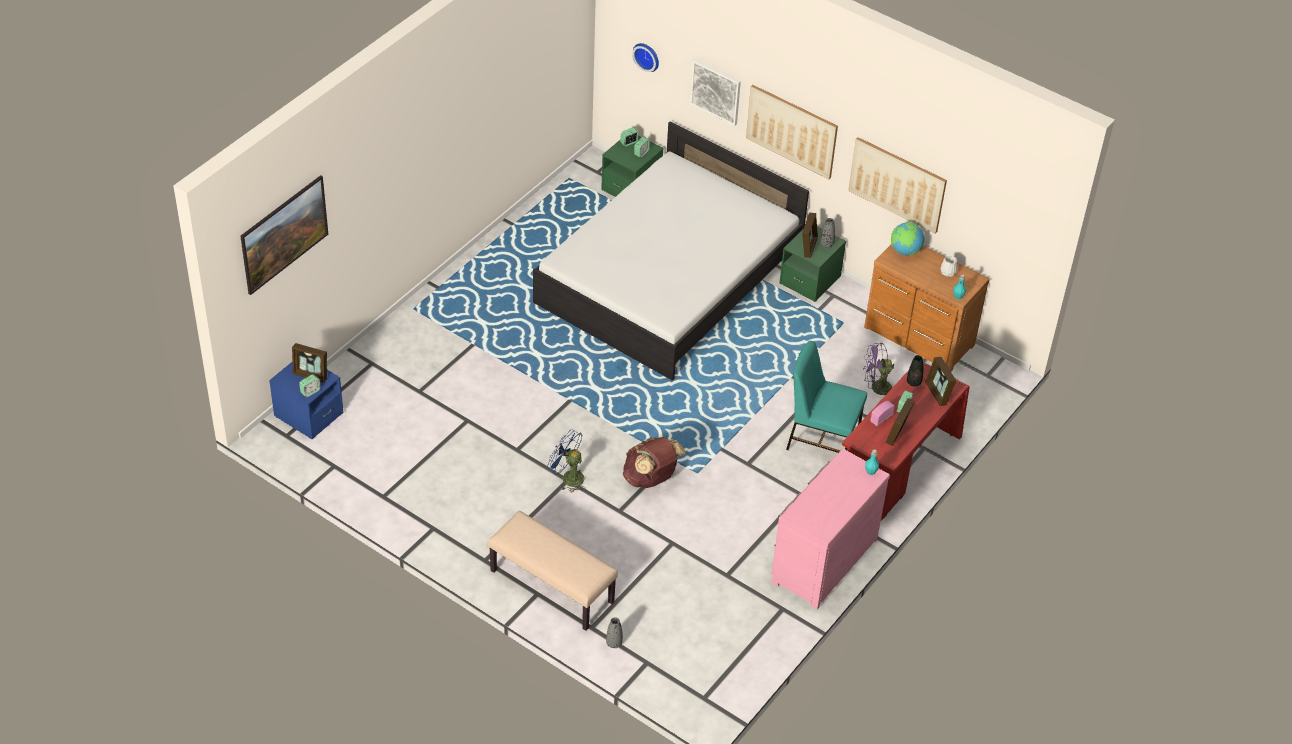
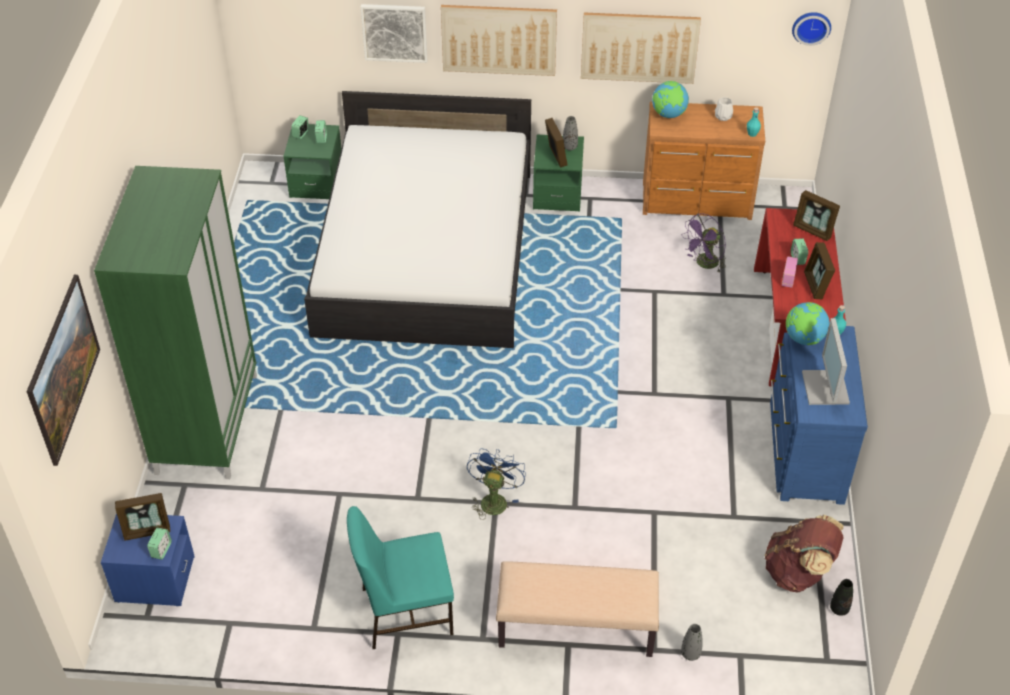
camera: 30 degrees left, 0 degrees up
blue fan [547,429,586,493] -> blue fan turned 105 degrees clockwise [467,448,526,520]
brown backpack [623,437,686,488] -> brown backpack moved to [765,515,844,593]
wall clock [632,43,659,72] -> wall clock moved to [792,12,831,46]
pink dresser [772,449,890,610] -> blue dresser [770,326,868,505]
turquoise chair [786,341,867,453] -> turquoise chair moved to [347,506,454,649]
black vase [907,355,923,387] -> black vase moved to [830,579,853,616]
none -> green wardrobe [94,166,257,479]
none -> globe [786,302,830,345]
none -> monitor [802,318,850,405]

